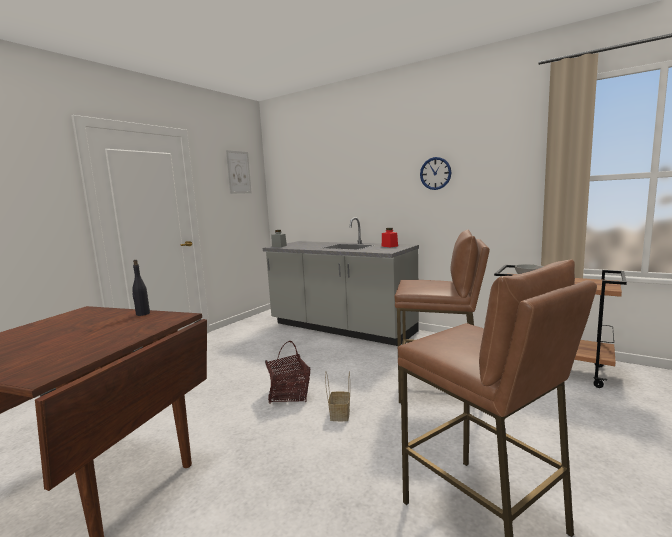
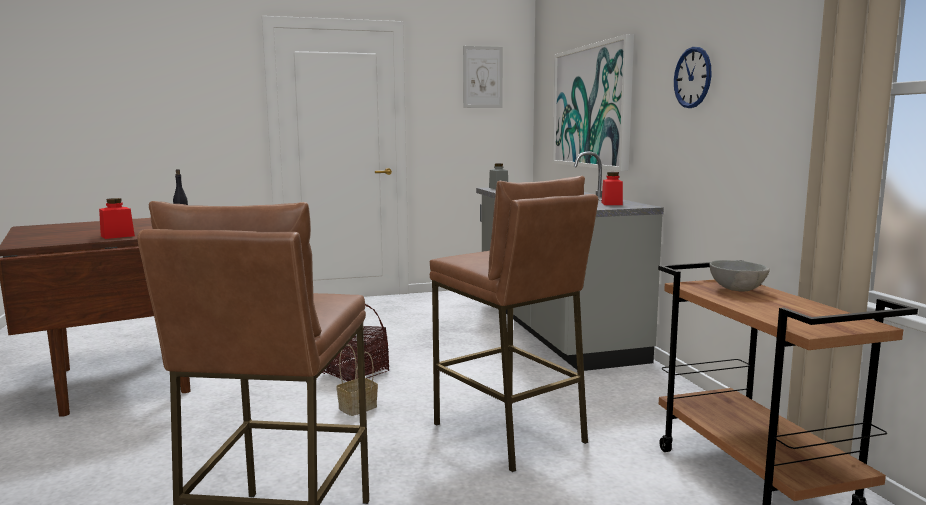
camera: 40 degrees right, 0 degrees up
none -> red jar [99,198,135,239]
none -> picture [552,34,634,171]

